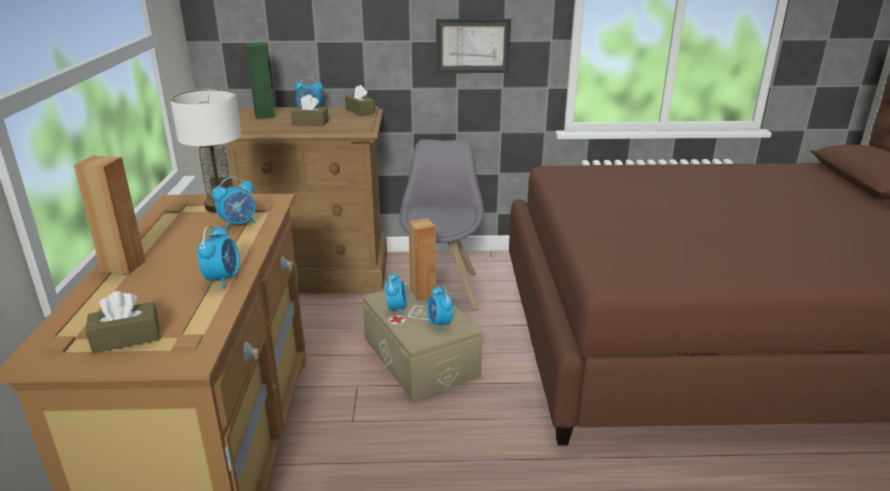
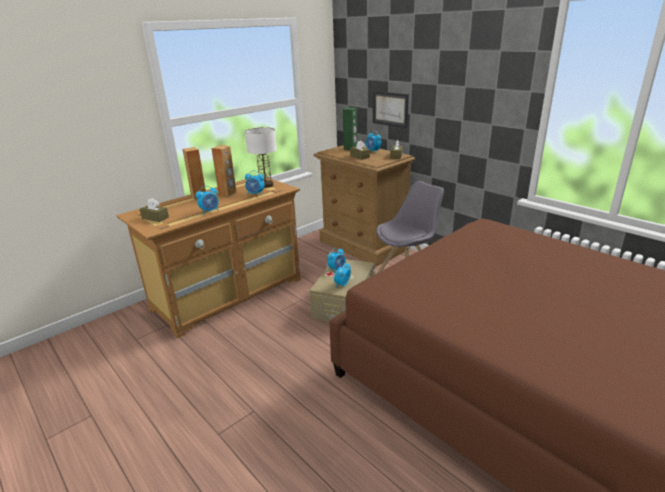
camera: 50 degrees right, 0 degrees up
brown speaker [409,218,436,301] -> brown speaker moved to [211,145,237,197]
picture [436,19,511,73] -> picture moved to [373,91,409,128]

